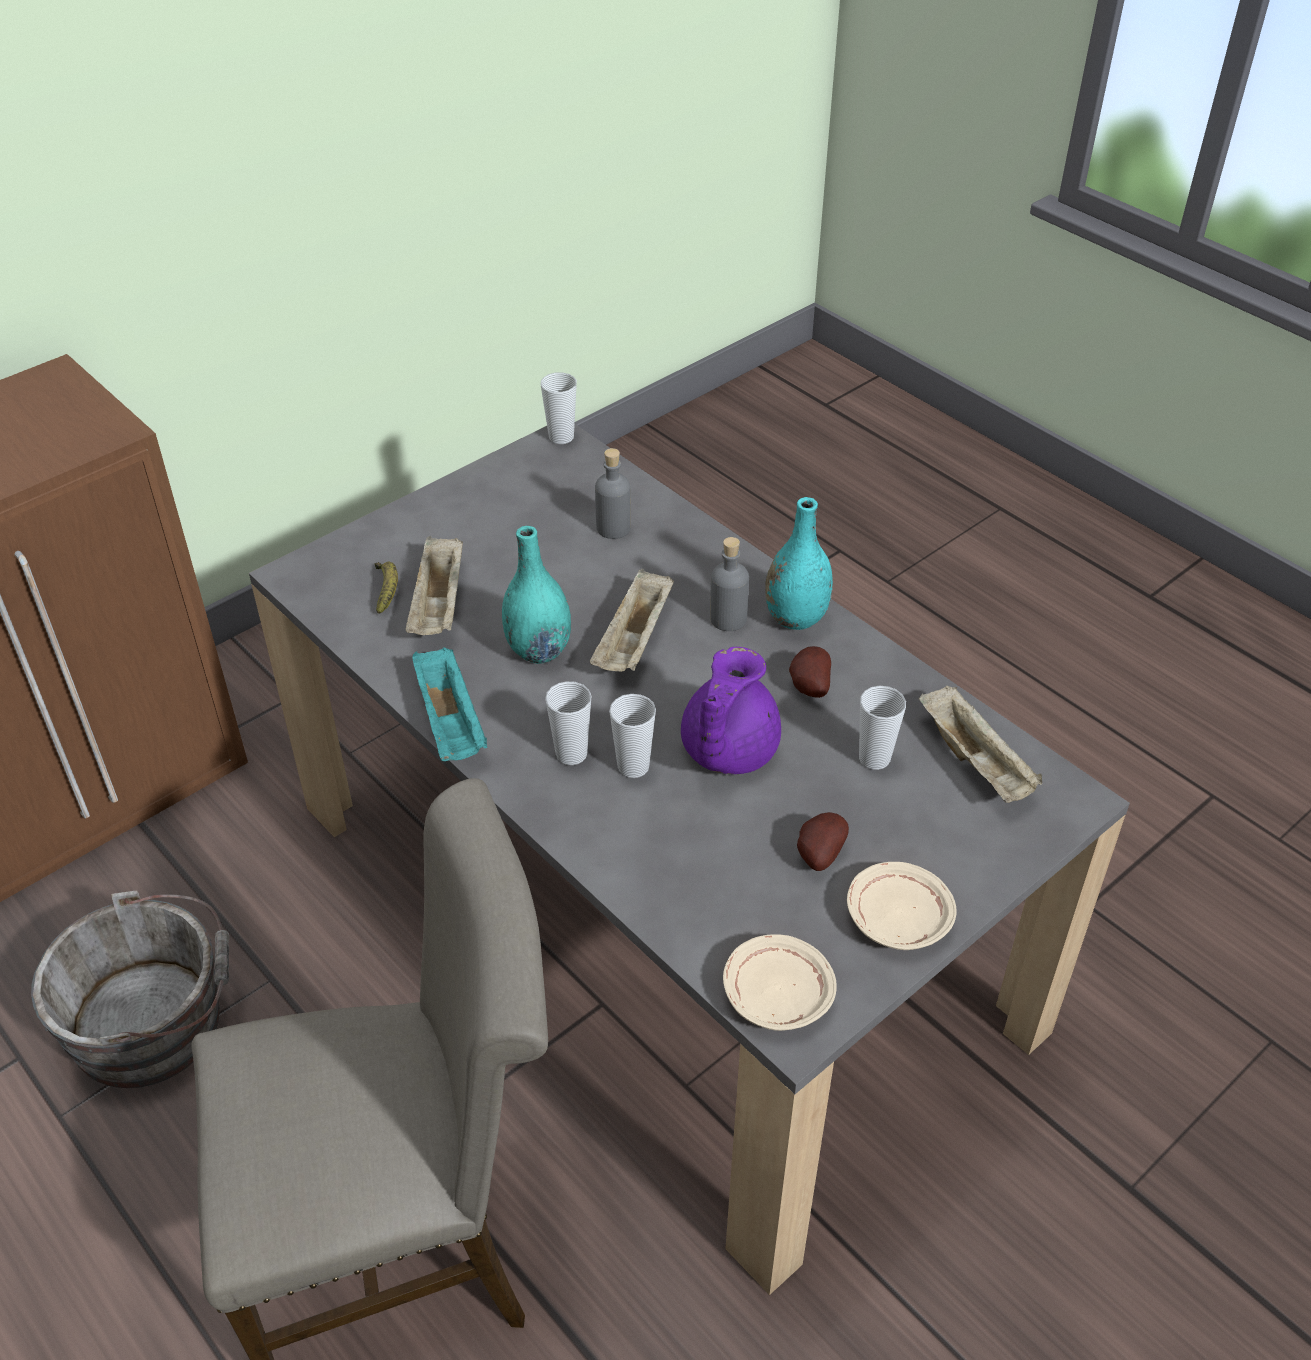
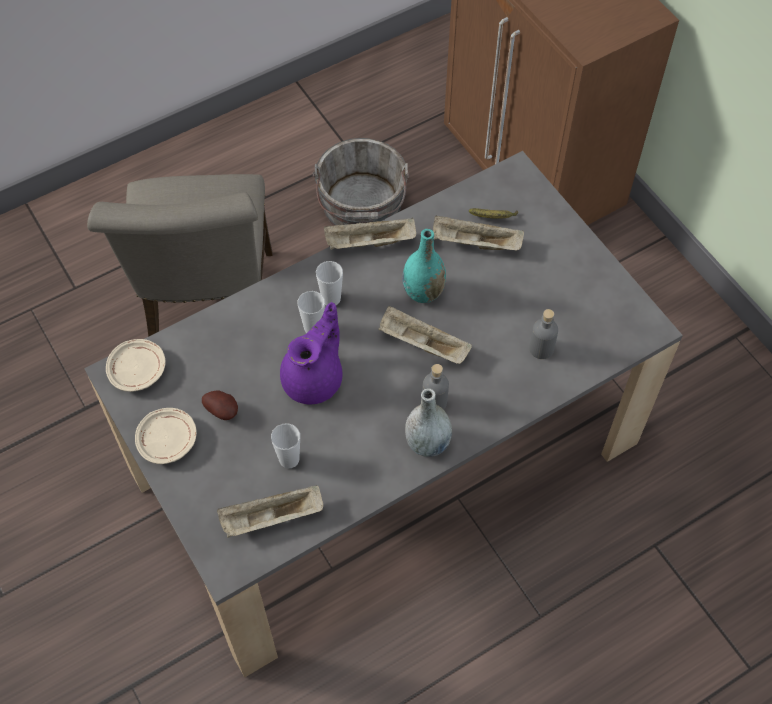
camera: 100 degrees right, 15 degrees up
turquoise tray [412,647,487,761] -> beige tray [324,218,416,250]
cup [541,372,577,444] -> none
purple teapot [681,647,781,774] -> purple teapot turned 90 degrees clockwise [280,302,342,405]
turquoise vase [765,497,833,630] -> grey vase [405,388,452,457]
potato [789,646,831,698] -> none

